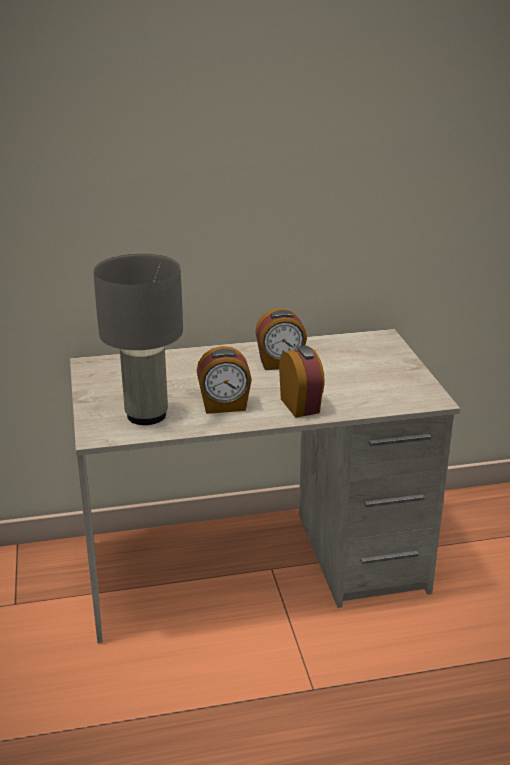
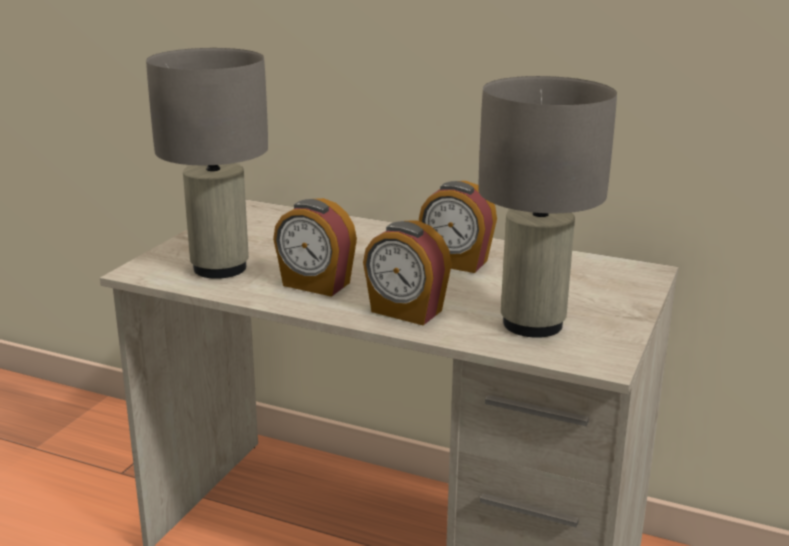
camera: 35 degrees right, 5 degrees down
alarm clock [279,346,325,418] -> alarm clock turned 105 degrees clockwise [363,221,452,325]
none -> grey table lamp [479,76,617,338]

